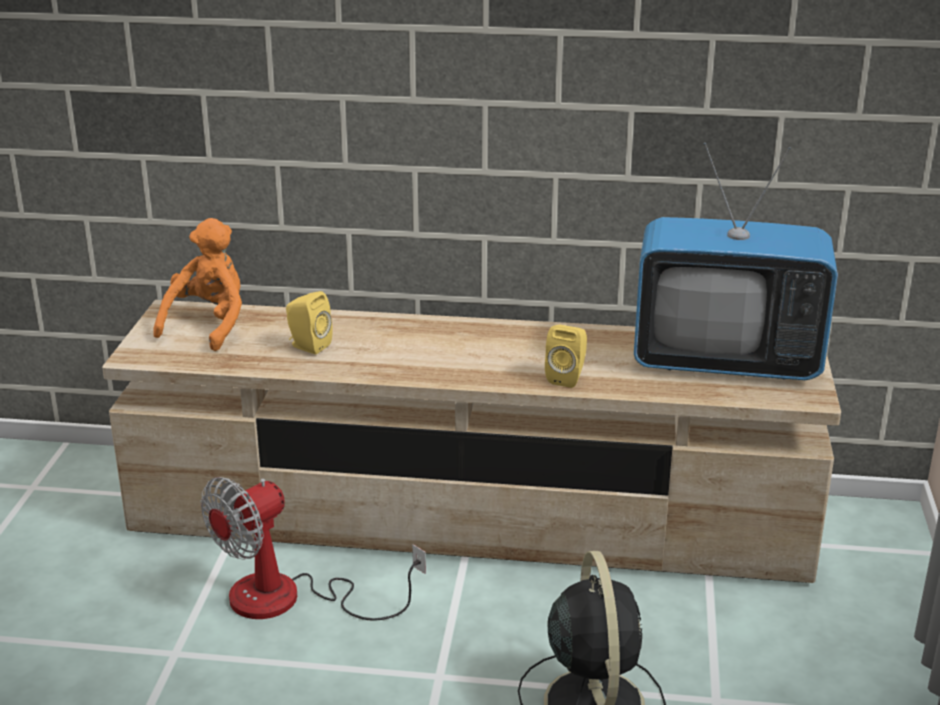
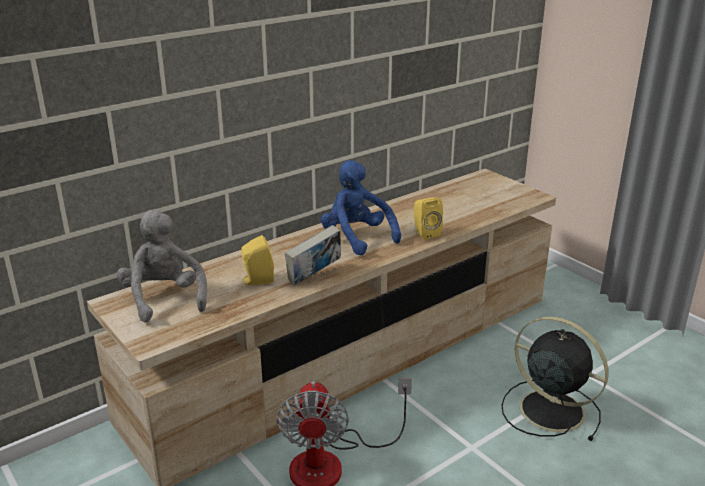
camera: 45 degrees left, 0 degrees up
orange plush toy [153,218,242,351] -> grey plush toy [117,210,207,322]
television [634,142,838,380] -> none
none -> book [285,225,341,285]
none -> blue plush toy [321,160,401,255]

